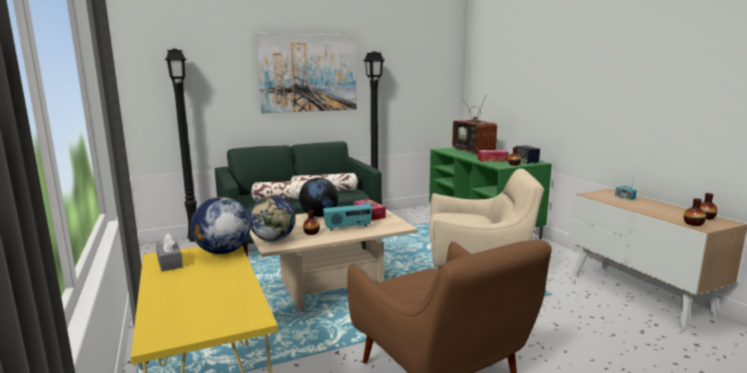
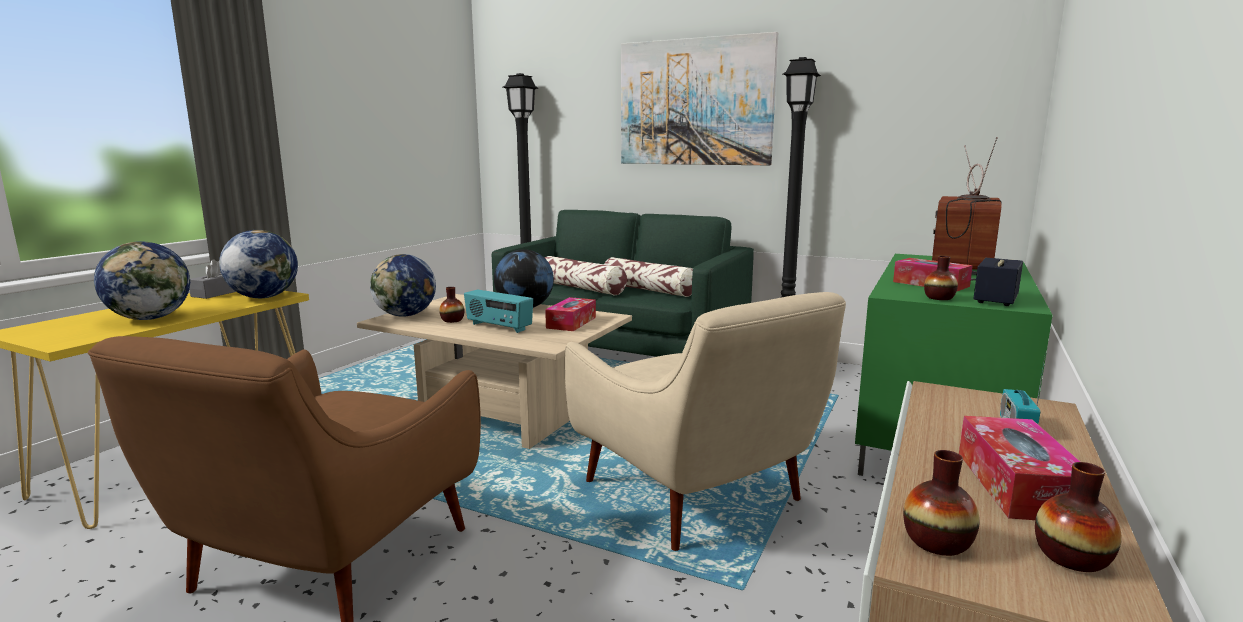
camera: 50 degrees right, 0 degrees up
none -> globe [94,241,190,320]
none -> tissue box [959,416,1080,520]

